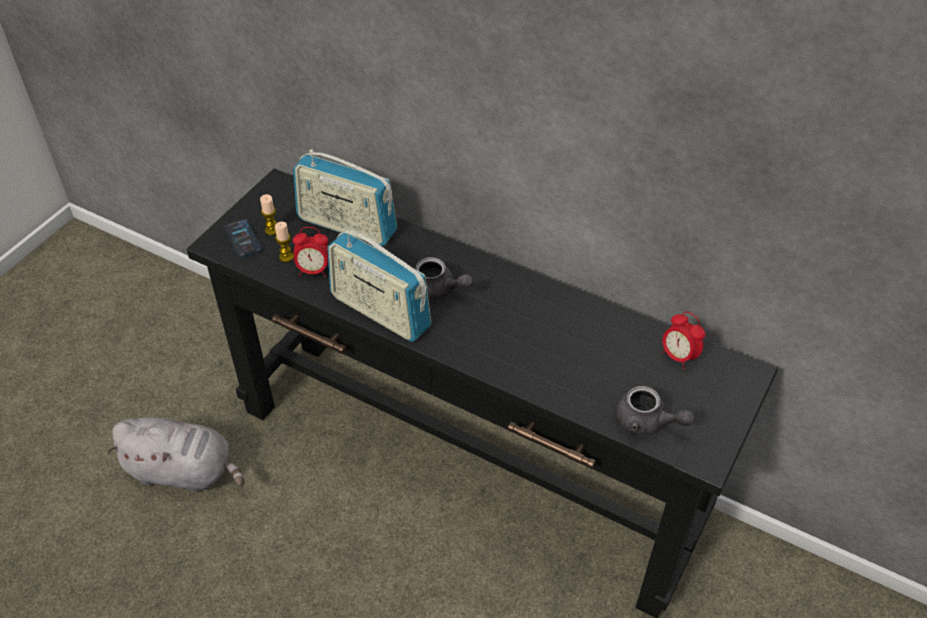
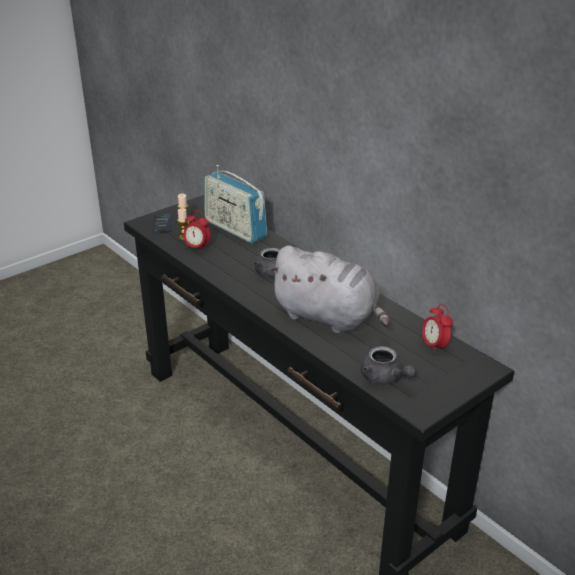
camera: 20 degrees right, 15 degrees down
grey plush toy [107,417,245,492] -> grey plush toy moved to [268,245,390,334]
radio [327,229,431,342] -> none

